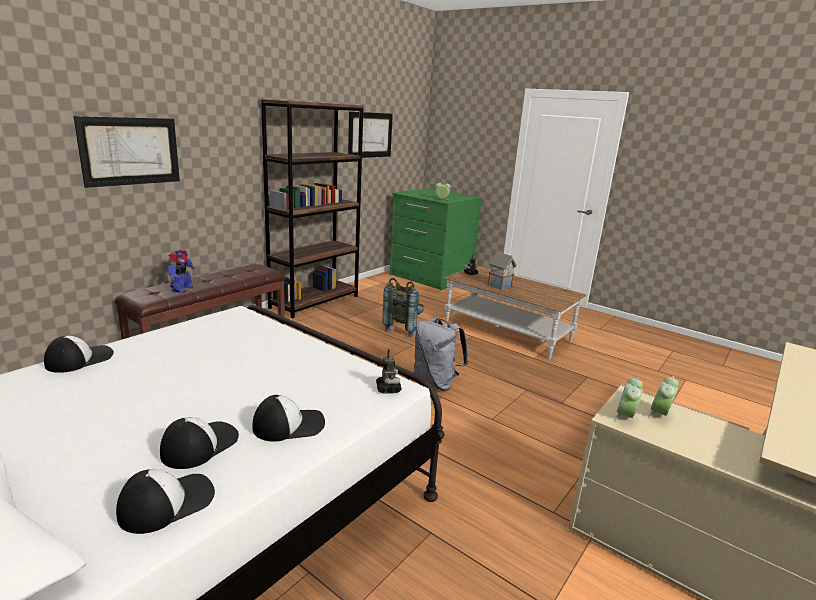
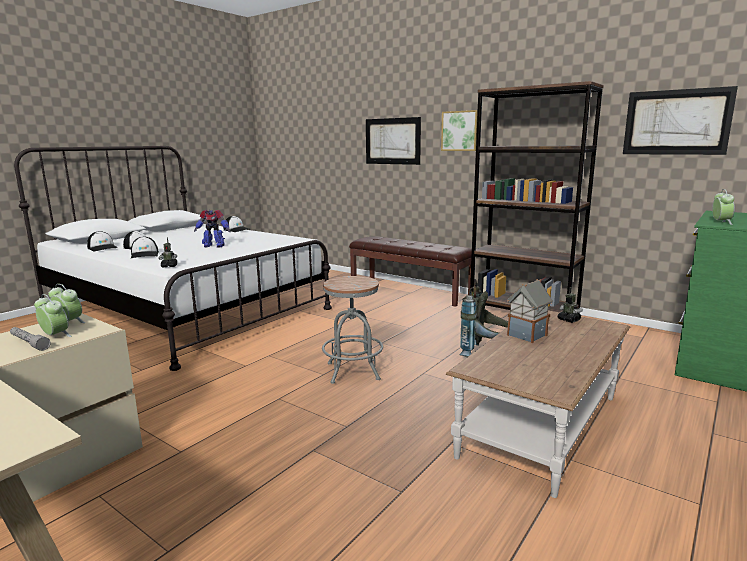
camera: 90 degrees right, 5 degrees down
toy robot [168,250,195,293] -> toy robot moved to [194,210,230,248]
grey backpack [414,318,468,391] -> grey stool [322,276,383,384]
none -> grey flashlight [10,327,51,351]
none -> picture [441,110,478,151]

